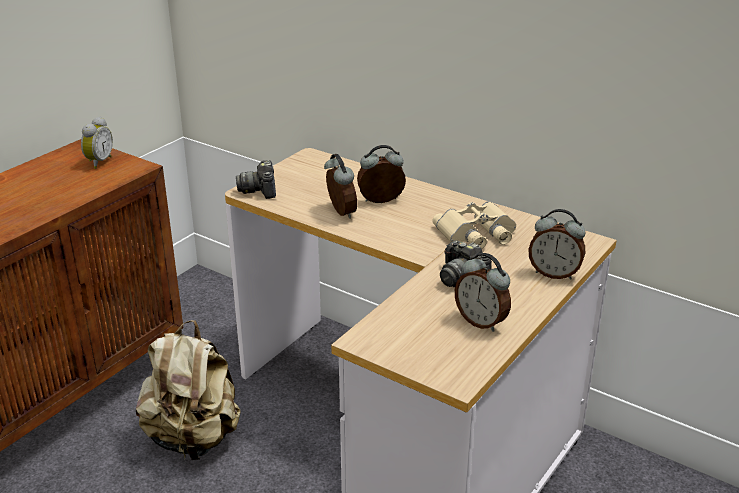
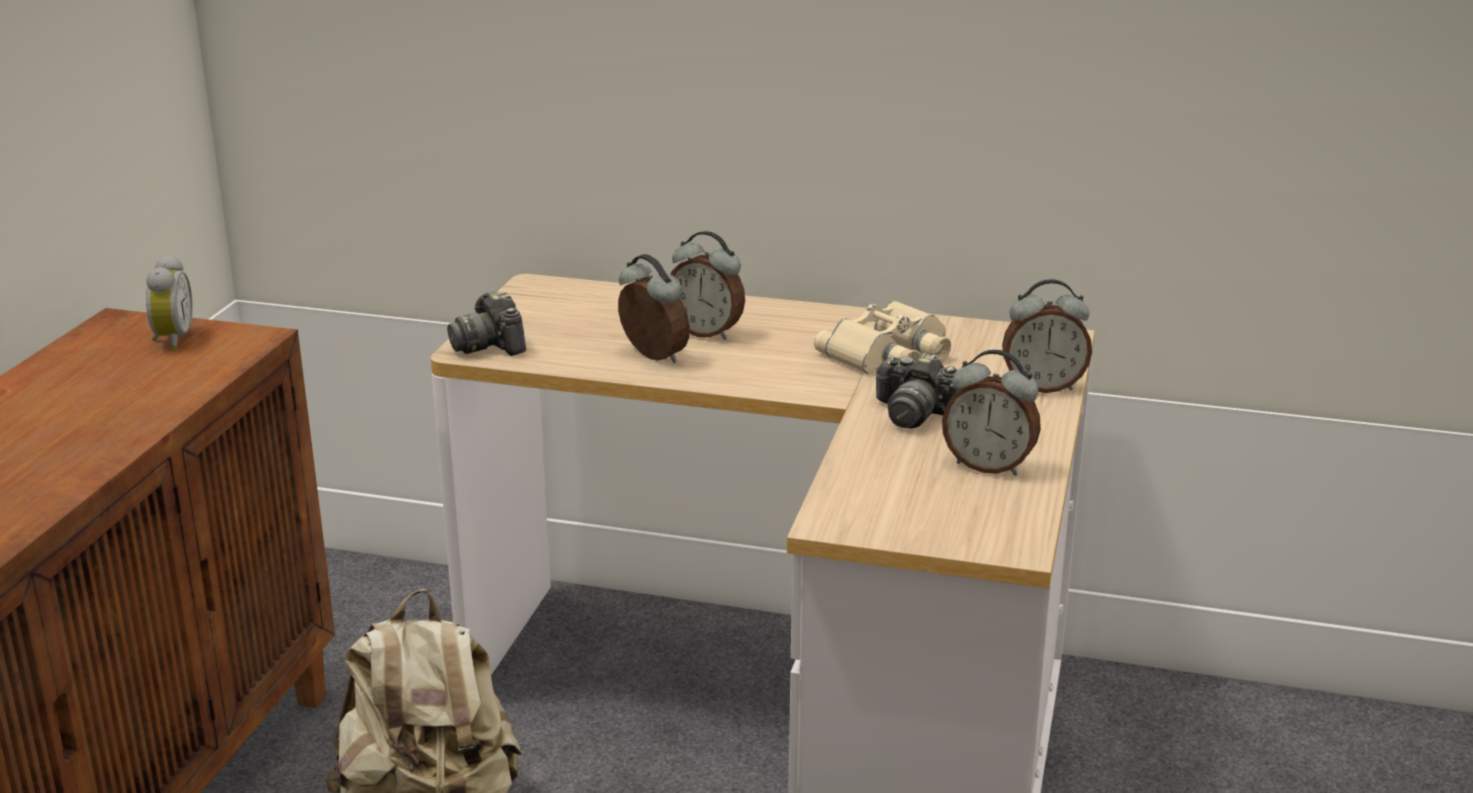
camera: 20 degrees left, 5 degrees down
alarm clock [357,145,406,203] -> alarm clock turned 120 degrees counterclockwise [670,231,745,340]

